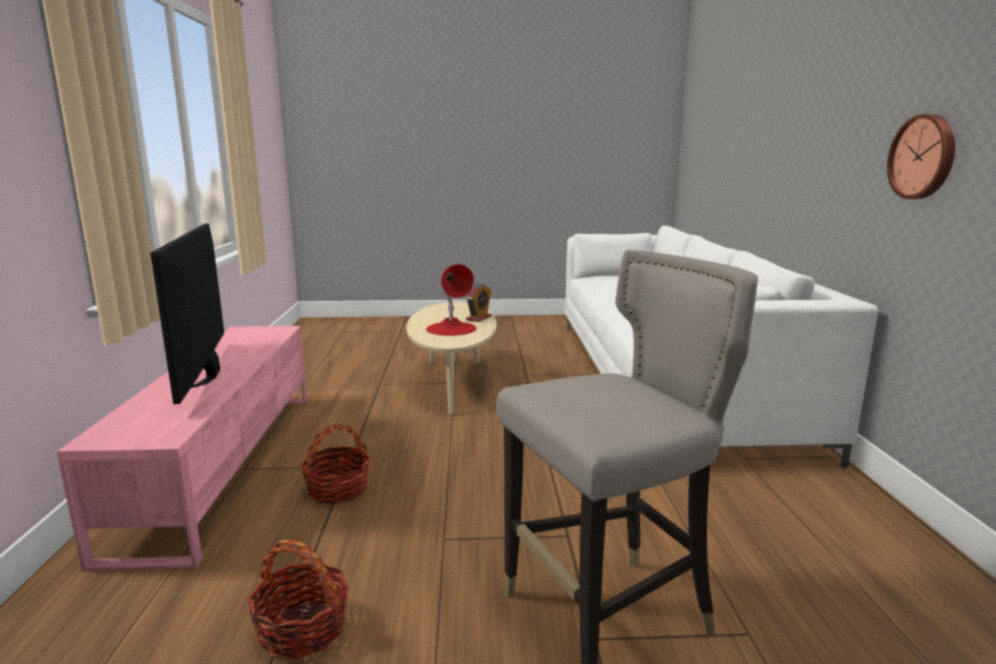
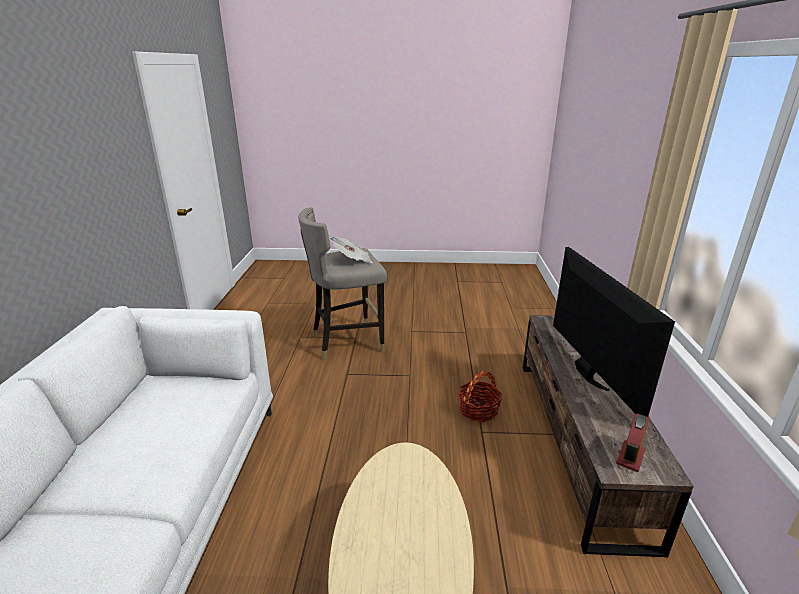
camera: 175 degrees left, 10 degrees up
pink tv stand [57,326,307,572] -> brown tv stand [523,315,694,557]
basket [248,539,349,660] -> none
red table lamp [426,264,477,336] -> none
alarm clock [466,284,492,322] -> alarm clock moved to [616,414,649,472]
wall clock [887,114,955,199] -> none
none -> newspaper [329,237,373,263]

